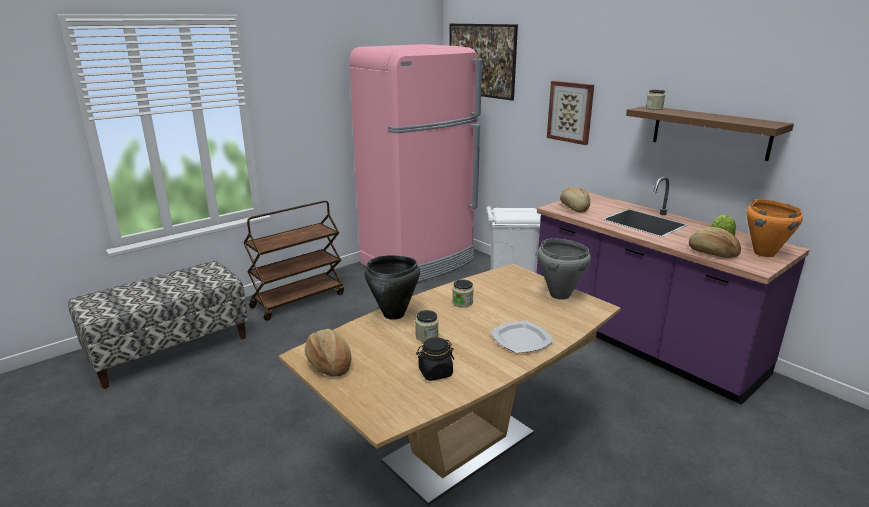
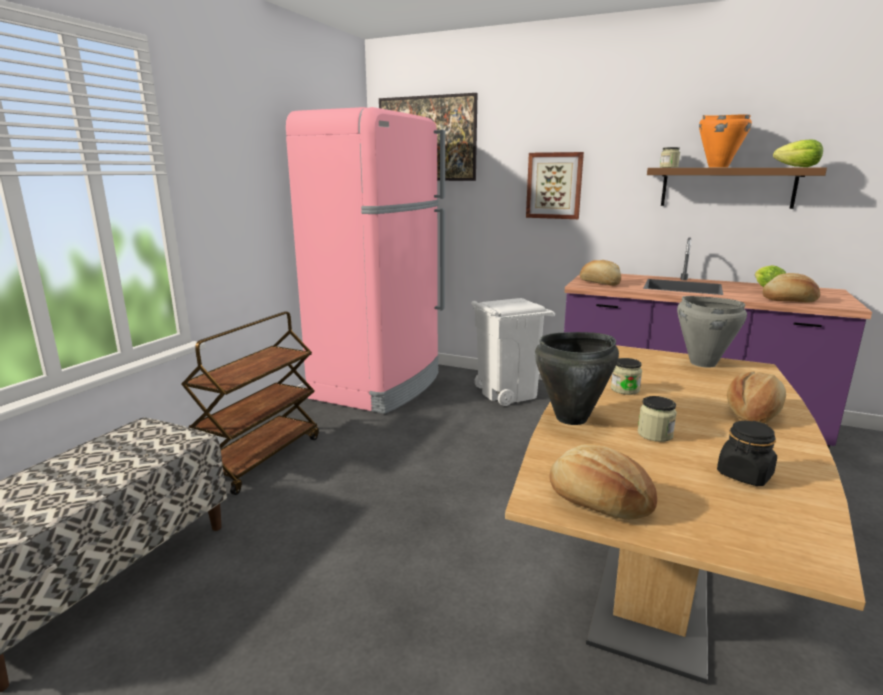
camera: 25 degrees left, 5 degrees down
plate [490,321,554,353] -> bread [727,372,786,424]
orange cooking pot [746,199,803,257] -> orange cooking pot moved to [699,115,752,167]
none -> lettuce [773,140,823,167]

